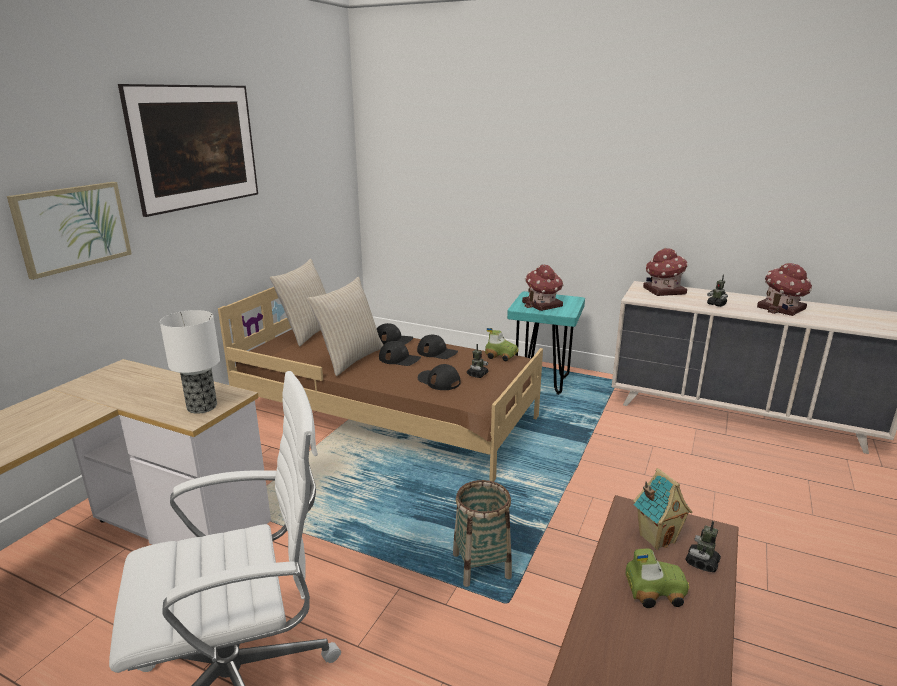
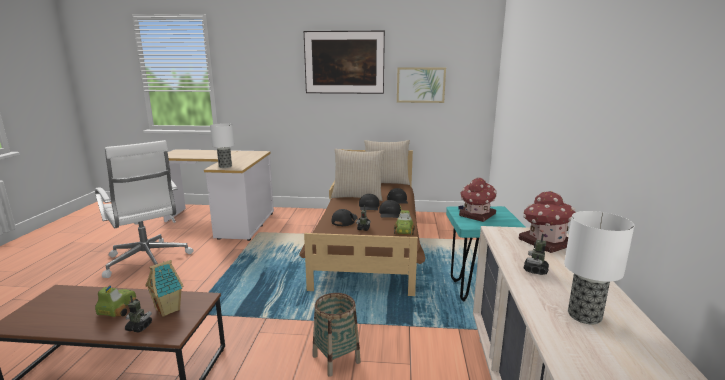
camera: 70 degrees right, 5 degrees down
picture [7,182,132,280] -> picture moved to [397,68,446,103]
basket [453,480,512,587] -> basket moved to [312,293,361,377]
toy car [626,548,689,608] -> toy car turned 150 degrees counterclockwise [95,285,138,317]
toy house [757,263,812,316] -> table lamp [564,211,634,324]

